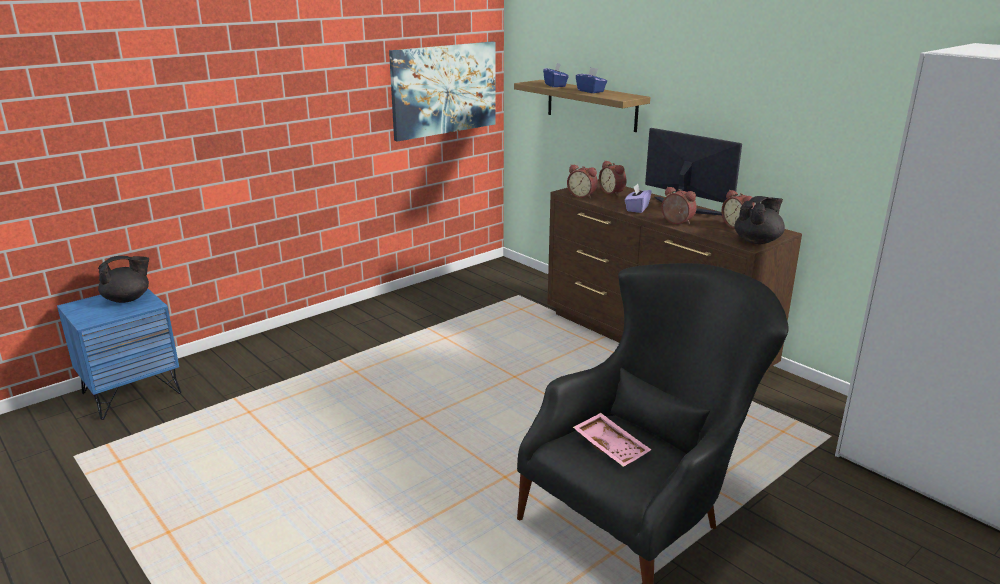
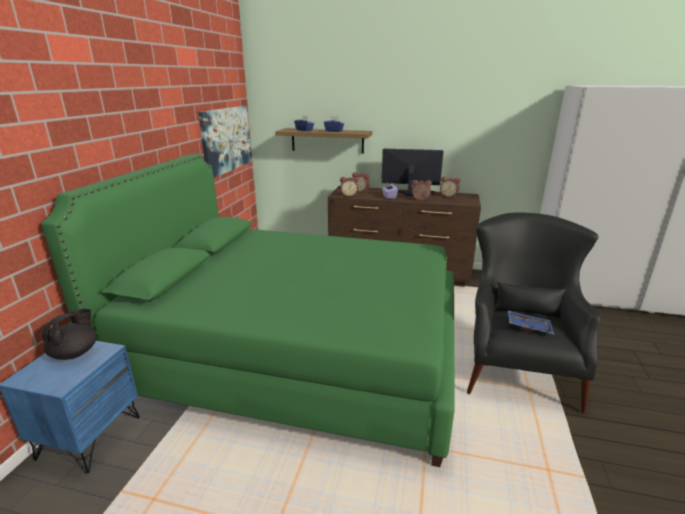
camera: 35 degrees left, 0 degrees up
pink tray [573,413,651,467] -> blue tray [508,311,555,335]
black teapot [734,196,785,244] -> none
none -> green bed [41,154,455,467]

